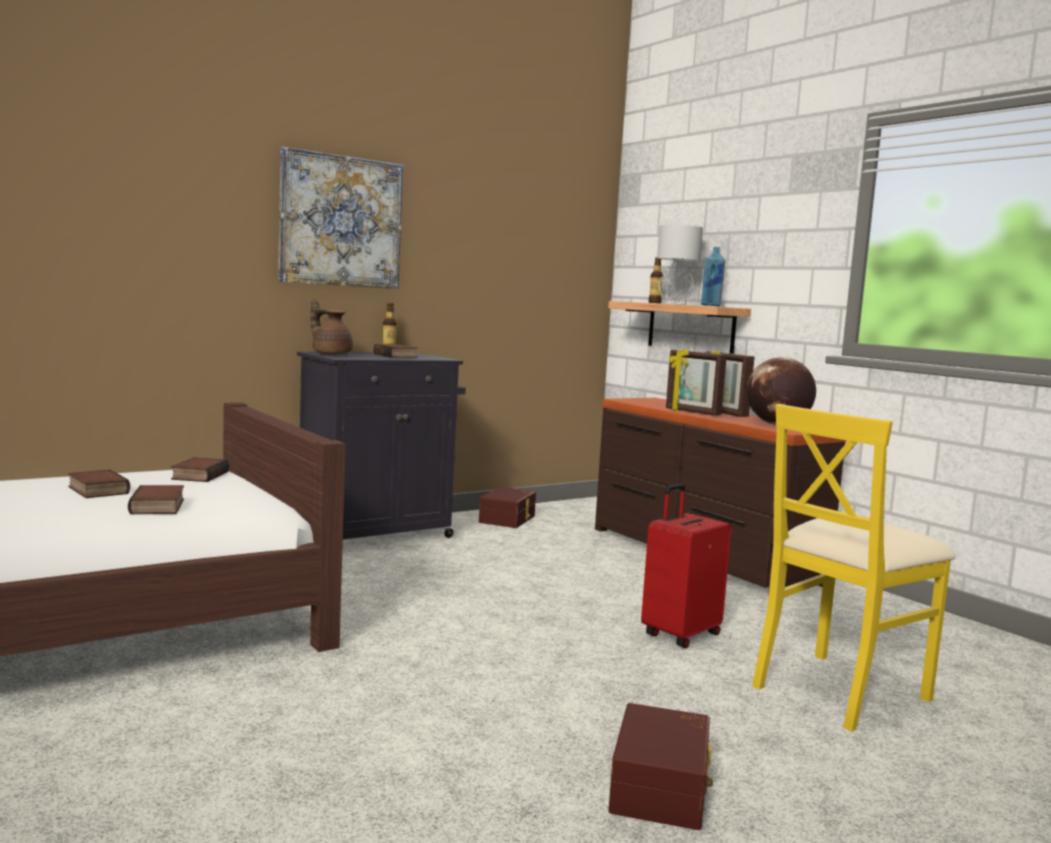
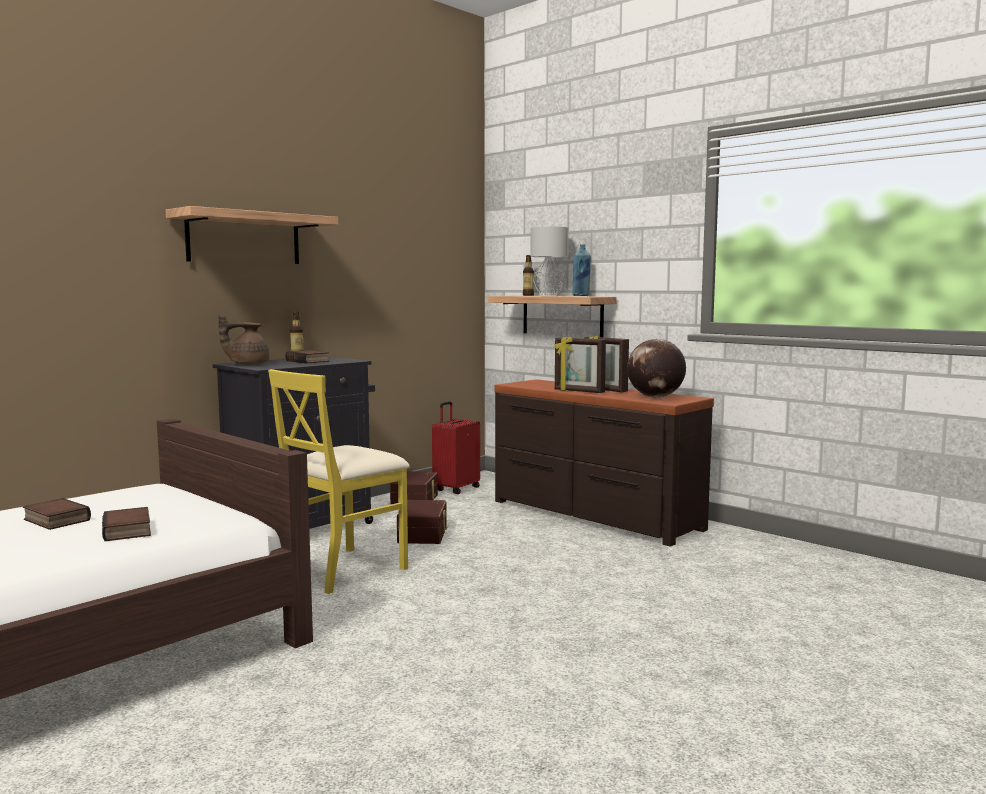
camera: 10 degrees left, 0 degrees up
book [171,457,229,482] -> none
picture [278,147,403,289] -> shelf [166,206,338,264]
brown teapot [310,299,353,355] -> brown teapot turned 45 degrees counterclockwise [218,314,269,365]
brown storage box [608,703,713,830] -> brown storage box moved to [397,500,447,544]
red suitcase [641,484,731,648] -> red suitcase moved to [432,401,480,494]
yellow chair [752,404,956,732] -> yellow chair moved to [268,369,410,594]

